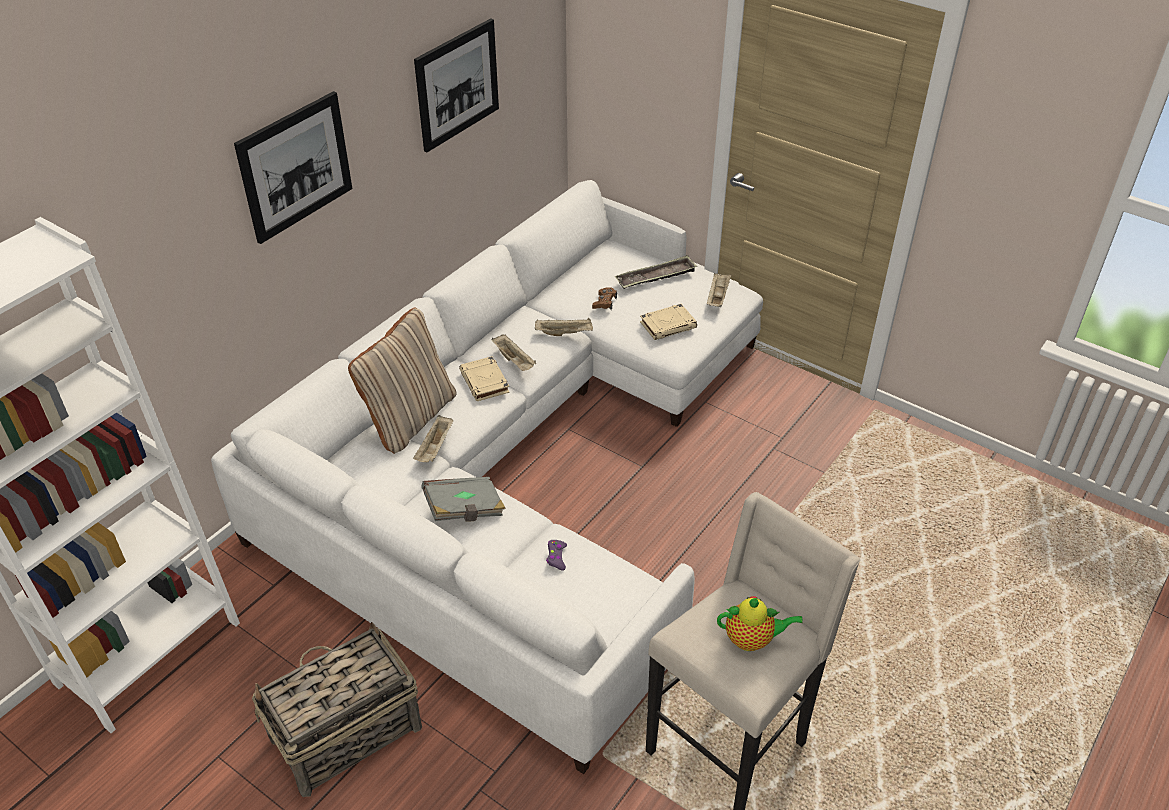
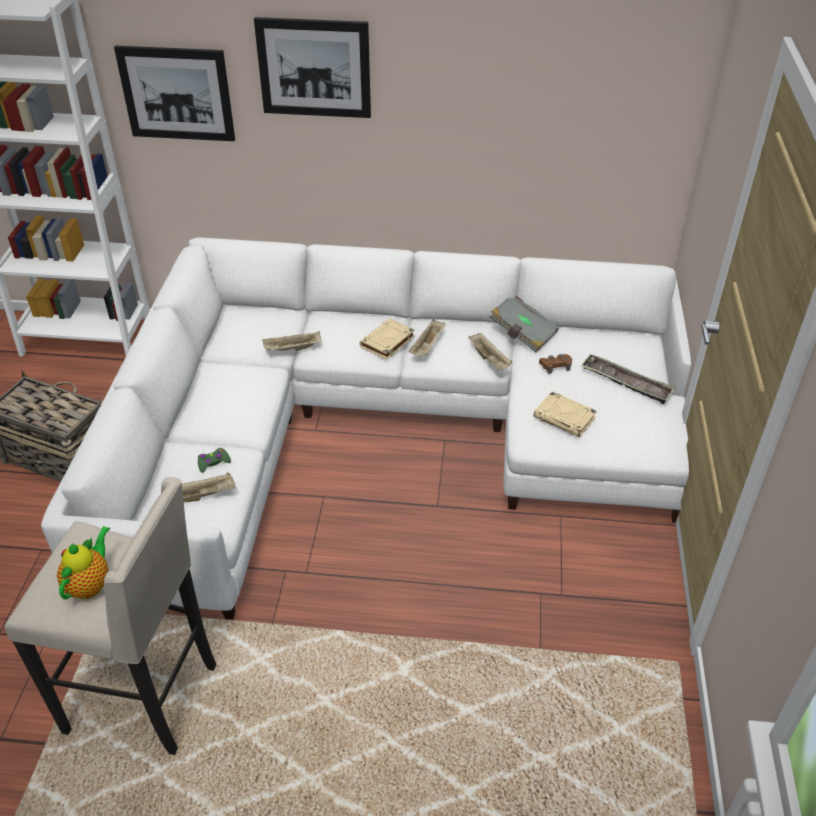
camera: 60 degrees right, 0 degrees up
beige pillow [348,307,456,454] -> none
picture [414,18,499,152] -> picture moved to [114,46,235,141]
grey book [422,477,506,522] -> grey book moved to [490,296,559,352]
purple game controller [546,540,567,571] -> green game controller [198,448,231,473]
beige tray [707,273,731,307] -> beige tray moved to [182,472,236,502]
teapot [717,596,803,651] -> teapot turned 135 degrees counterclockwise [57,526,110,599]

